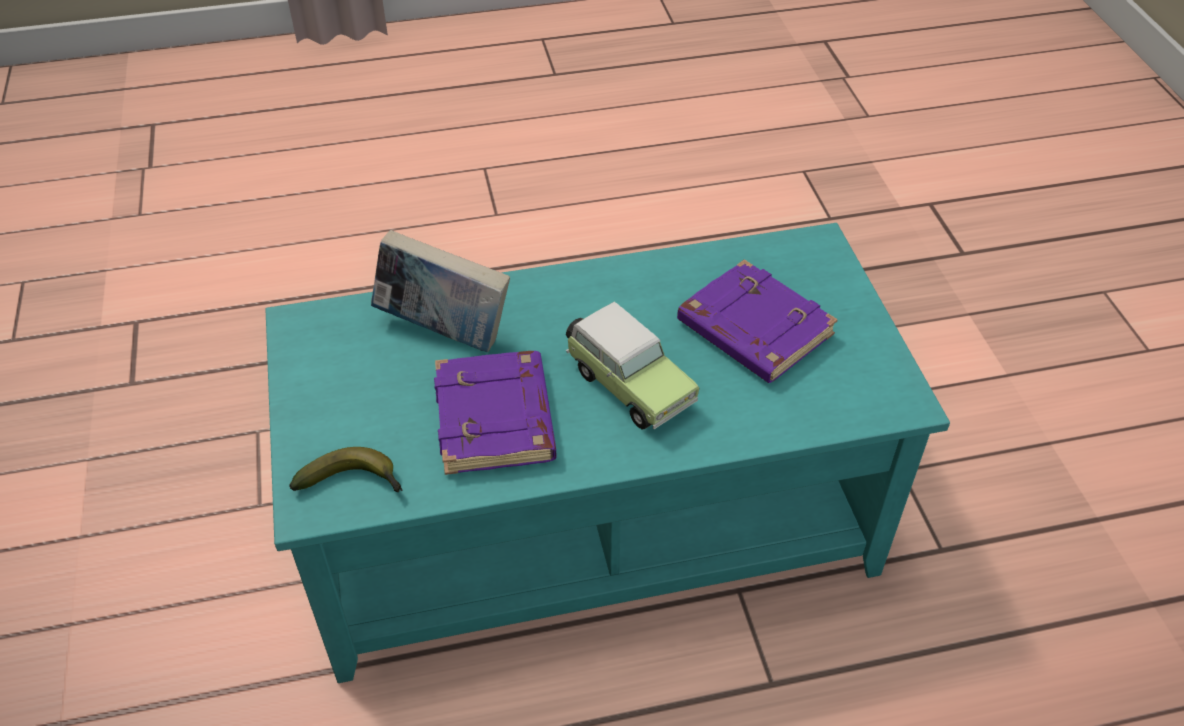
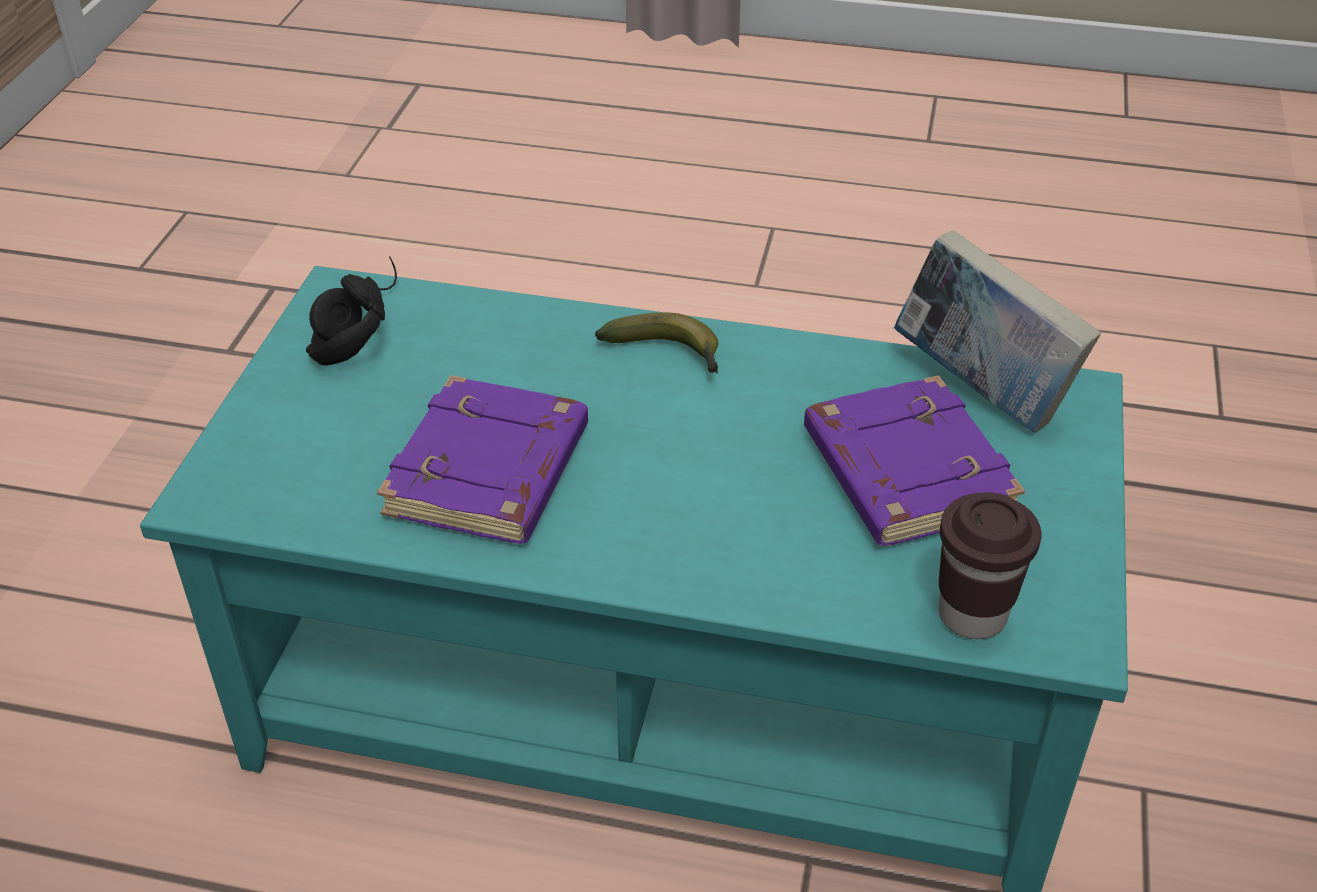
camera: 25 degrees right, 5 degrees down
banana [289,447,403,492] -> banana moved to [595,312,718,374]
book [371,230,510,352] -> book moved to [894,230,1101,433]
toy car [566,302,700,429] -> none
none -> black headphones [306,257,397,365]
none -> brown cup [938,492,1042,639]

